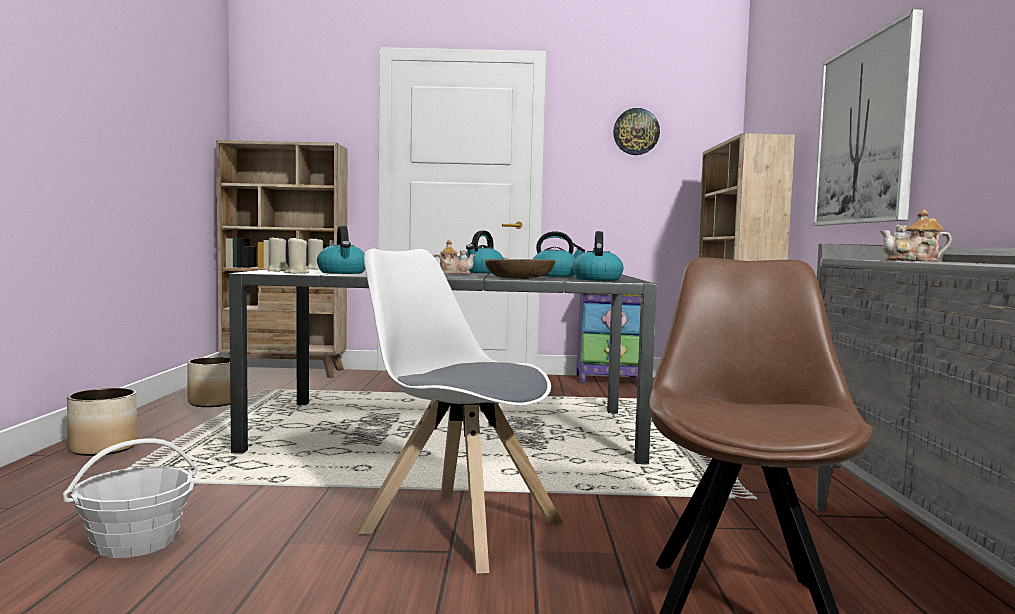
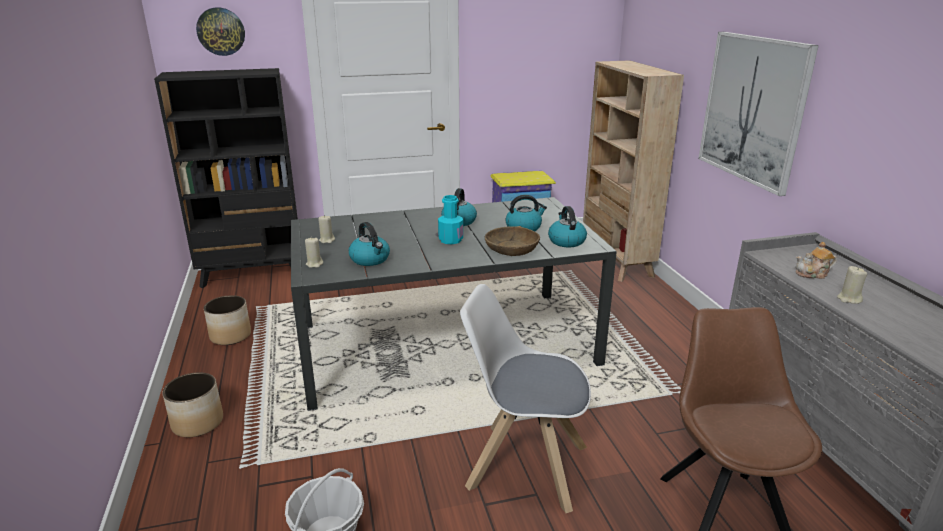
camera: 15 degrees left, 20 degrees up
beige bookcase [216,140,347,378] -> black bookcase [154,68,298,288]
beige candle [284,237,309,274] -> beige candle moved to [837,266,867,304]
teapot [433,240,476,274] -> turquoise bottle [438,195,463,244]
wall clock [613,108,660,155] -> wall clock moved to [196,7,245,56]

